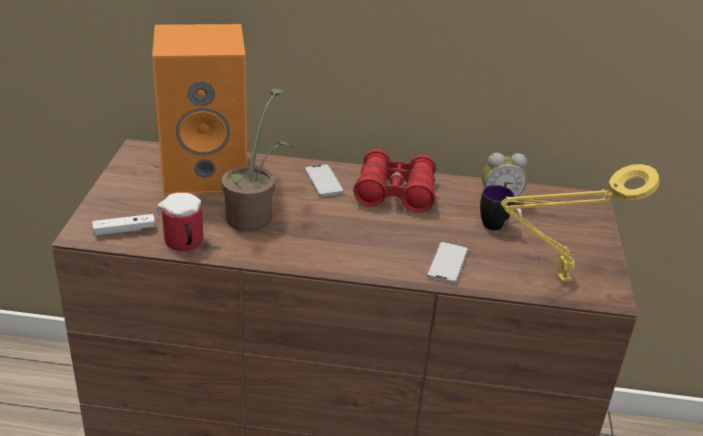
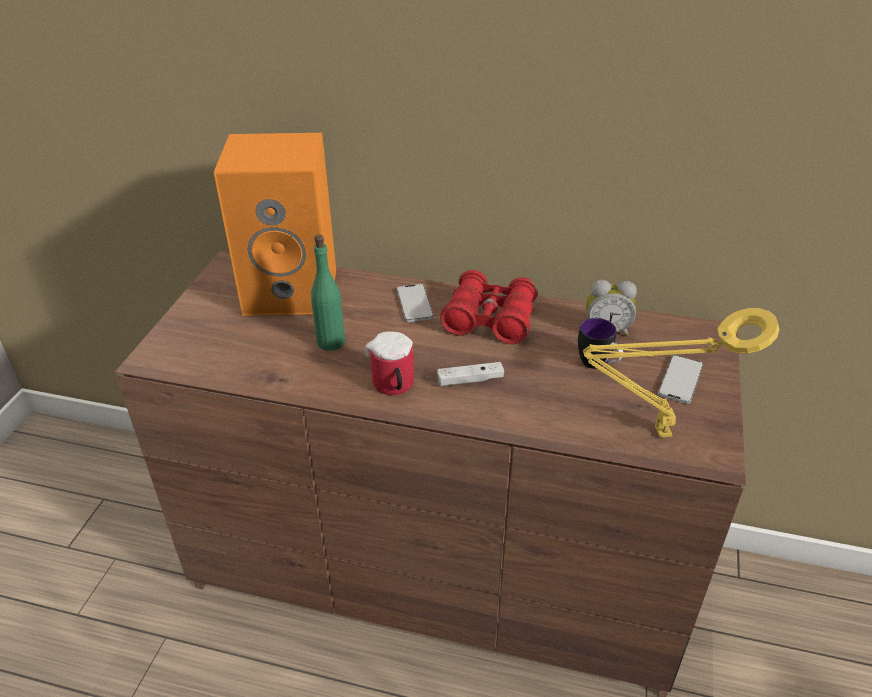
camera: 10 degrees right, 5 degrees up
white game controller [92,214,155,237] -> white game controller moved to [437,362,504,386]
mug [157,193,203,251] -> mug moved to [365,331,414,395]
potted plant [222,88,293,231] -> green bottle [311,235,345,351]
phone [427,242,468,284] -> phone moved to [658,355,703,404]

